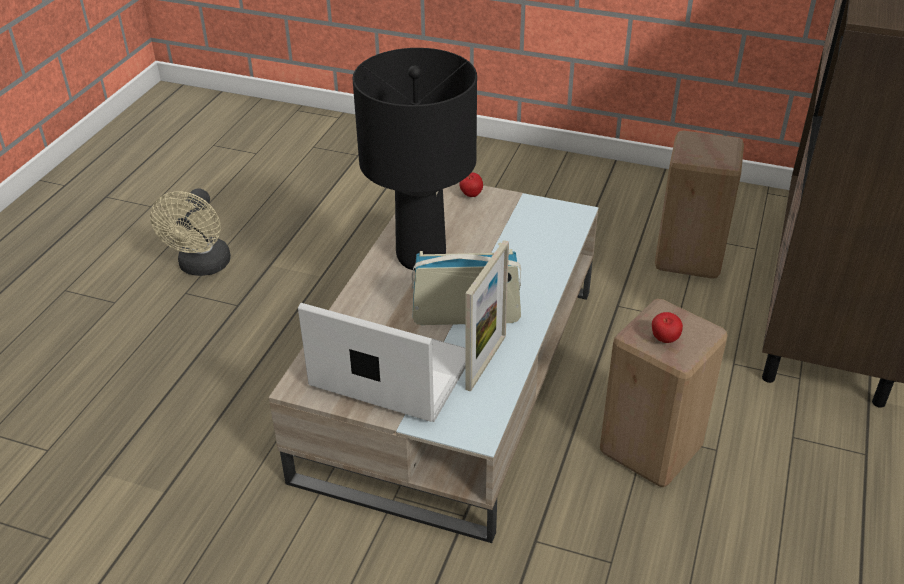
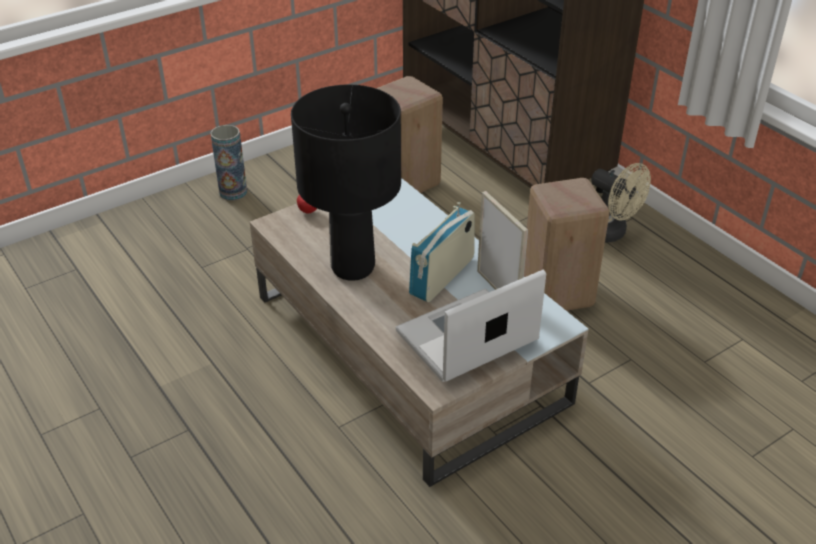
camera: 55 degrees left, 0 degrees up
beige fan [150,188,231,276] -> beige fan moved to [591,163,651,243]
apple [652,312,683,343] -> none
none -> vase [210,125,247,200]

